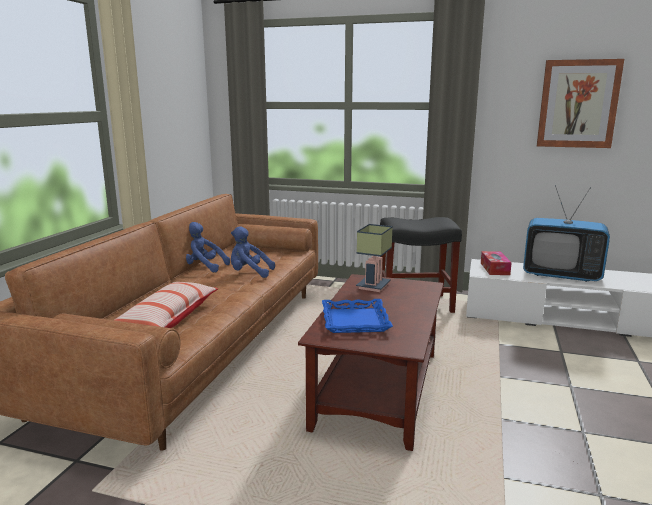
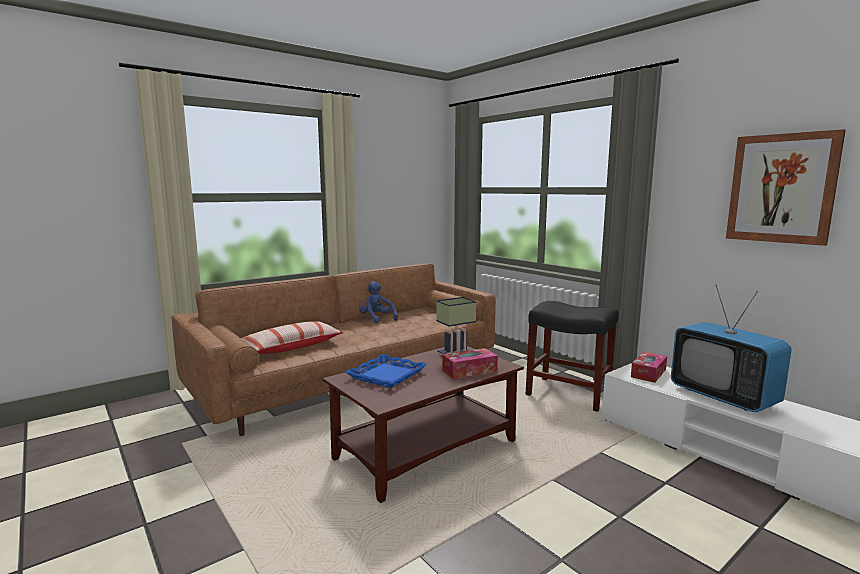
camera: 35 degrees right, 5 degrees down
blue plush toy [231,226,275,278] -> none
none -> tissue box [442,348,498,379]

